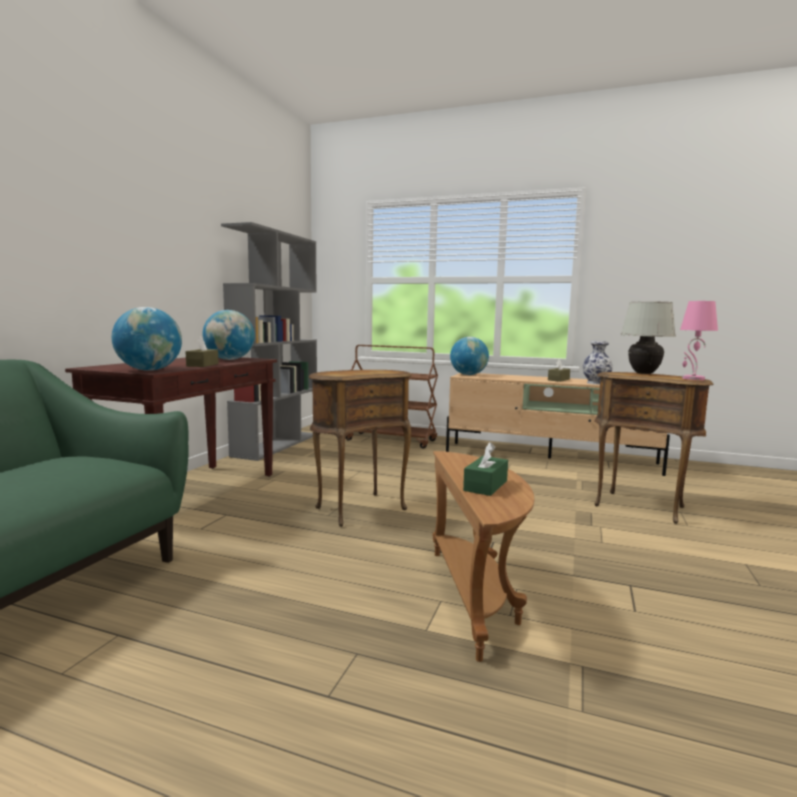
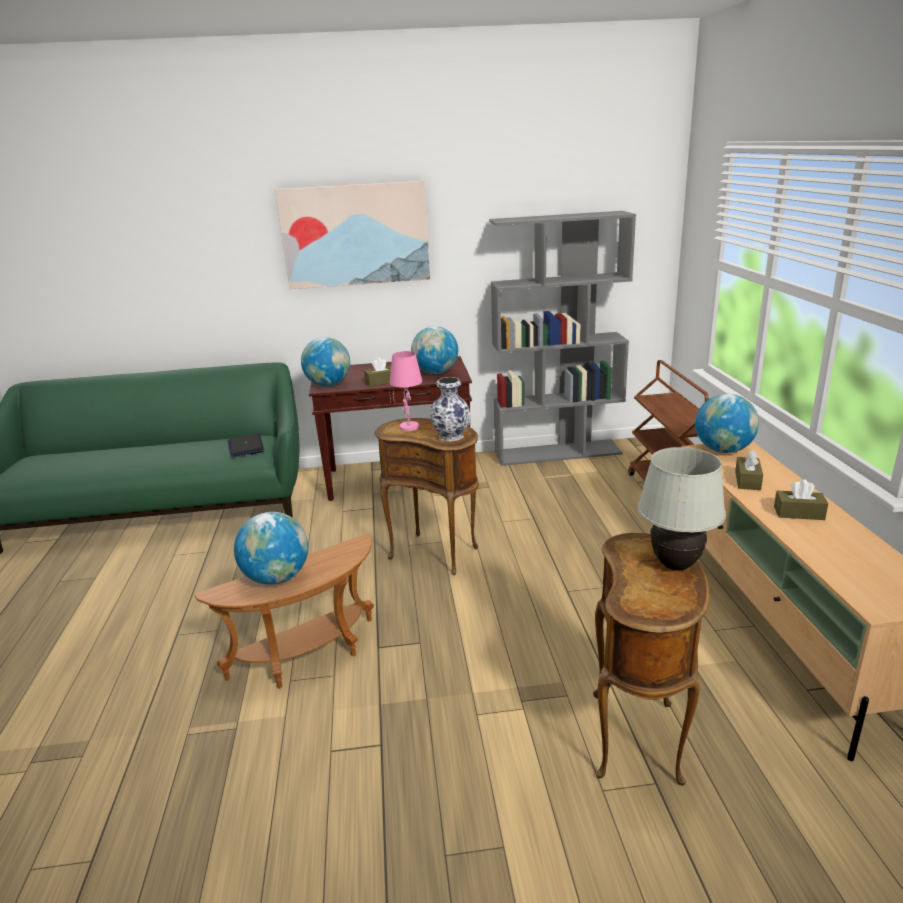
camera: 65 degrees right, 15 degrees up
green tissue box [463,442,508,496] -> globe [234,512,308,585]
vase [583,341,613,385] -> vase moved to [430,377,471,442]
pink table lamp [680,301,718,380] -> pink table lamp moved to [390,351,422,431]
none -> laptop [228,433,264,457]
none -> picture [275,181,430,289]
none -> brown tissue box [735,450,763,490]

